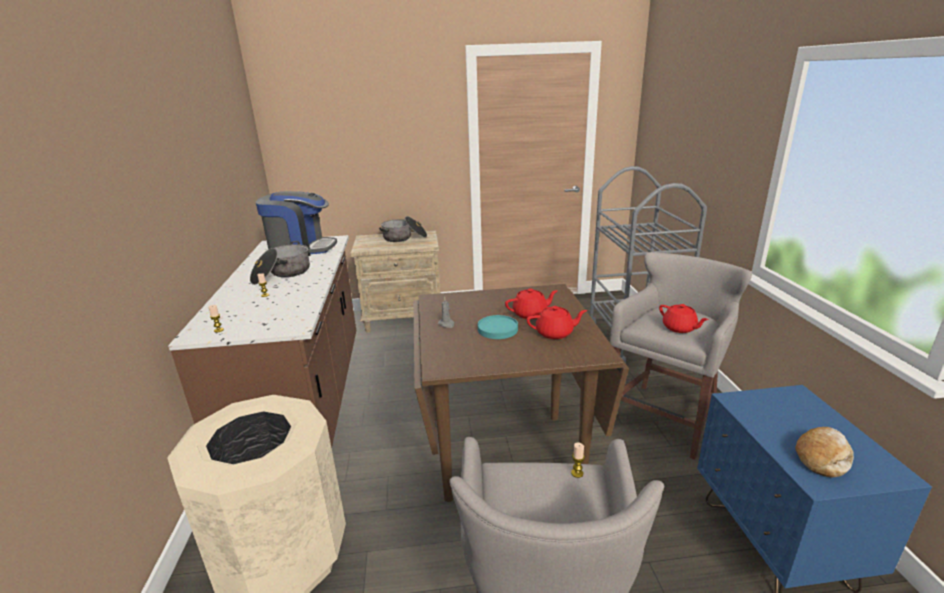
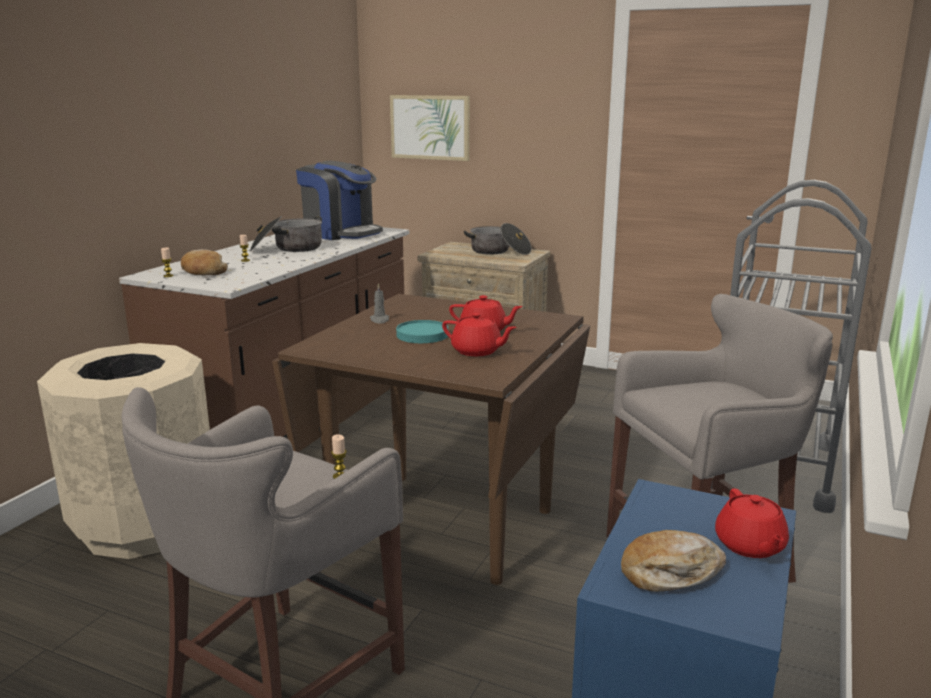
camera: 30 degrees right, 5 degrees down
red teapot [659,304,709,333] -> red teapot moved to [715,488,789,558]
none -> bread [181,249,228,276]
none -> picture [390,95,470,161]

